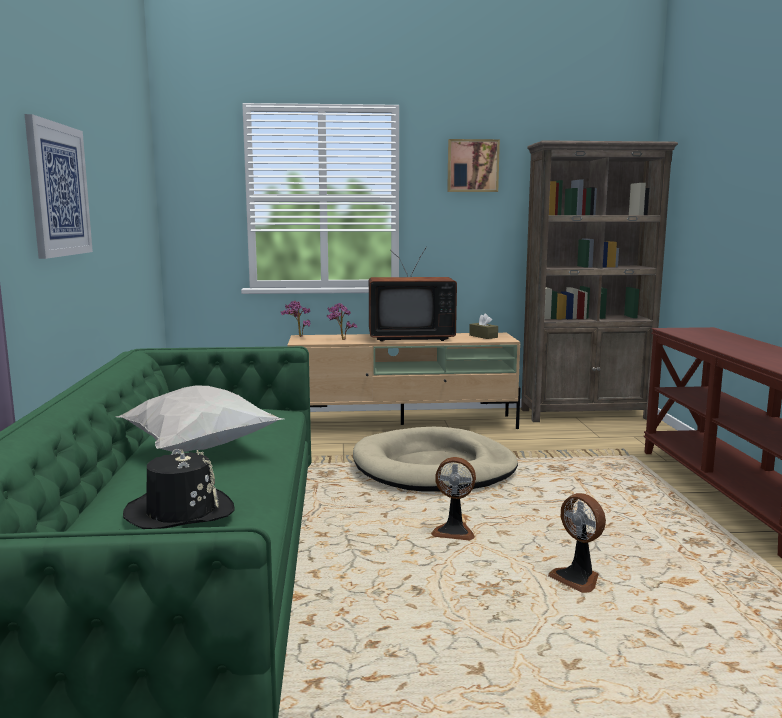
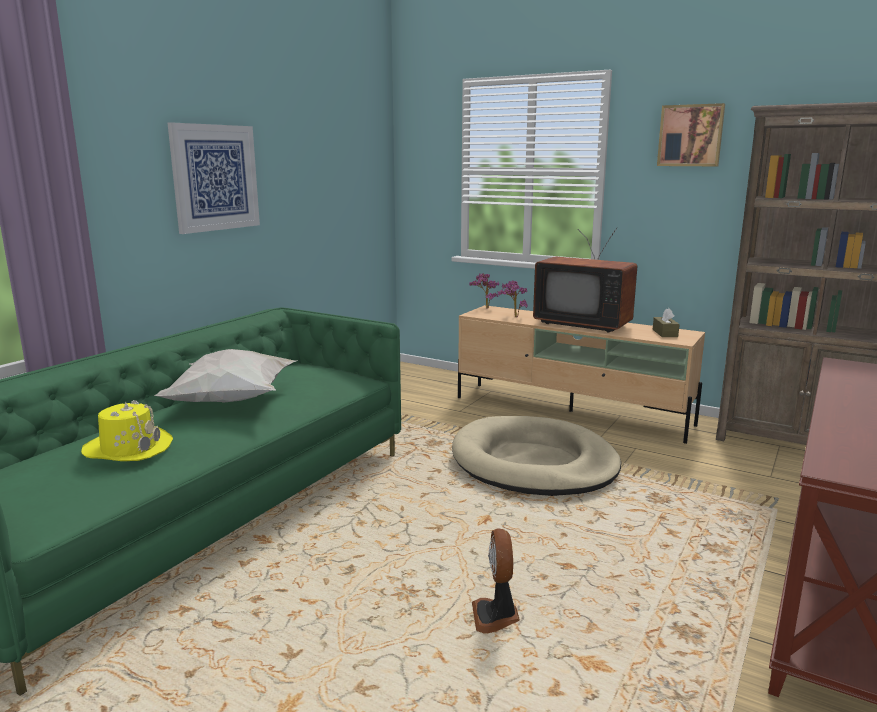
camera: 35 degrees right, 5 degrees up
black hat [123,449,235,529] -> yellow hat [81,400,173,461]
fan [431,457,476,541] -> none

